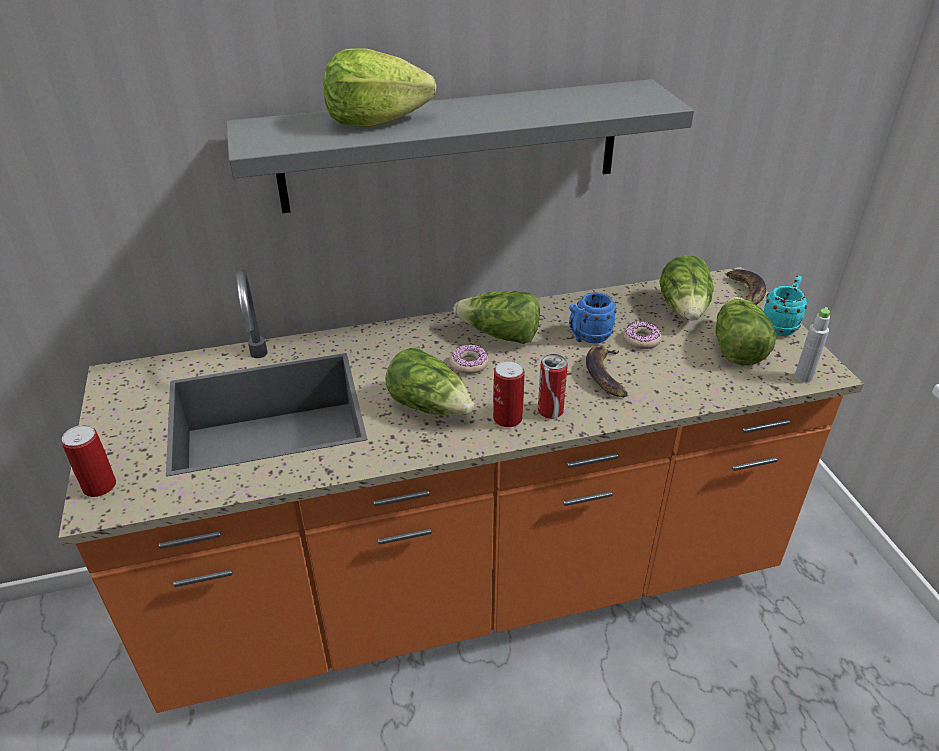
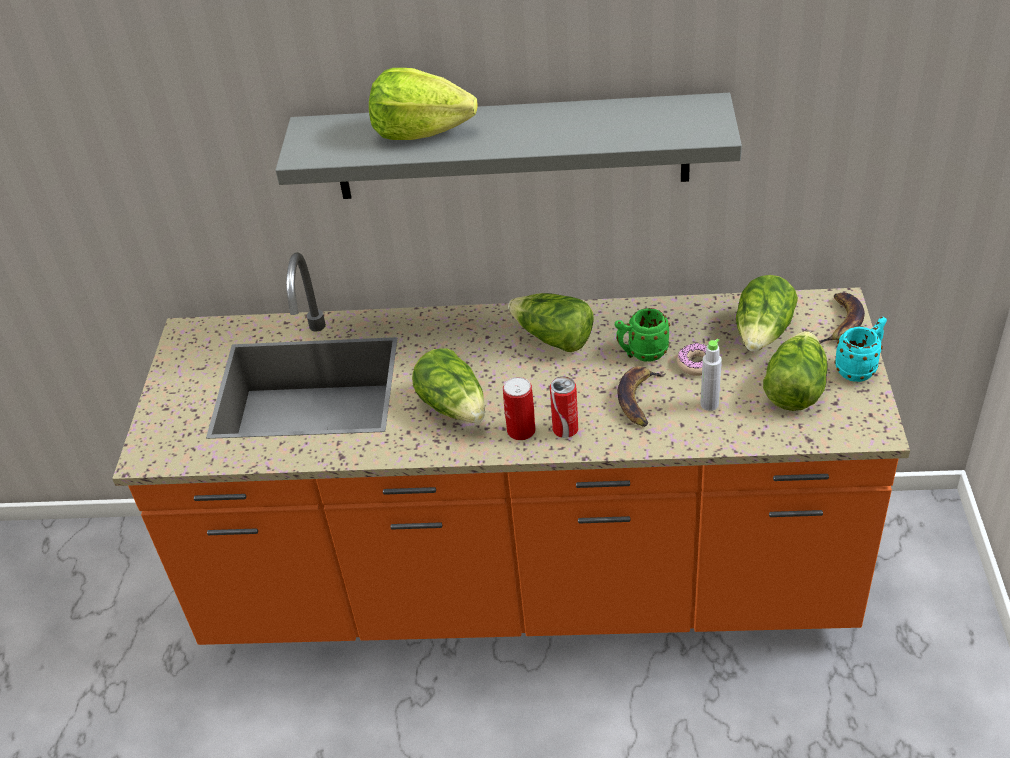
camera: 20 degrees right, 5 degrees up
can [61,425,116,497] -> none
donut [450,345,489,374] -> none
blue mug [569,292,616,343] -> green mug [615,308,670,362]
grey bottle [795,307,830,383] -> grey bottle moved to [700,339,722,411]

